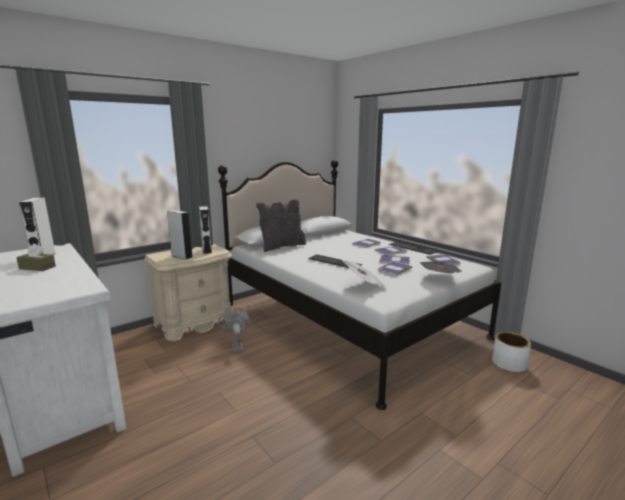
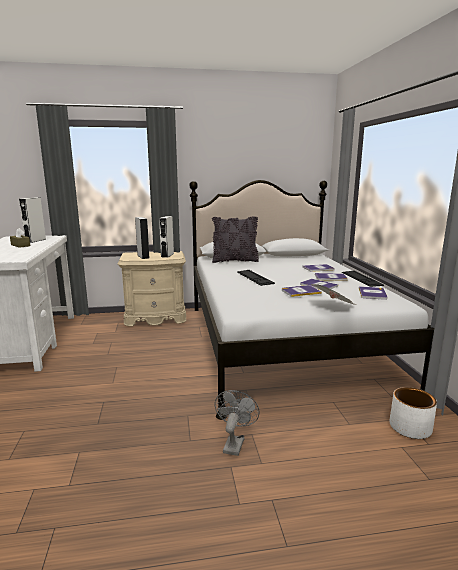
camera: 30 degrees right, 0 degrees up
grey fan [219,308,252,353] -> grey fan moved to [215,390,260,456]
newspaper [341,260,386,287] -> none

